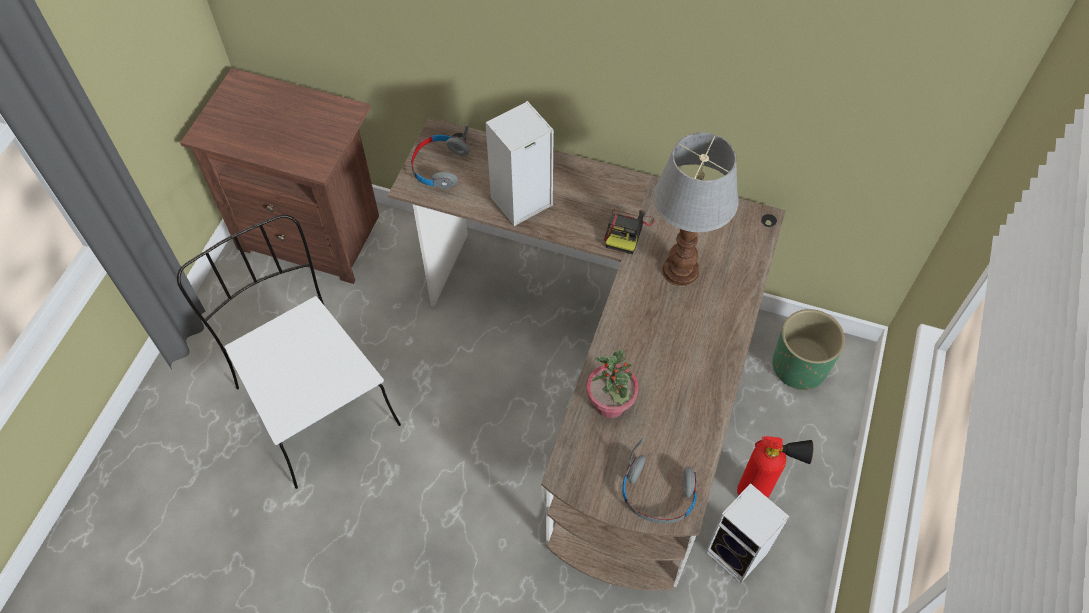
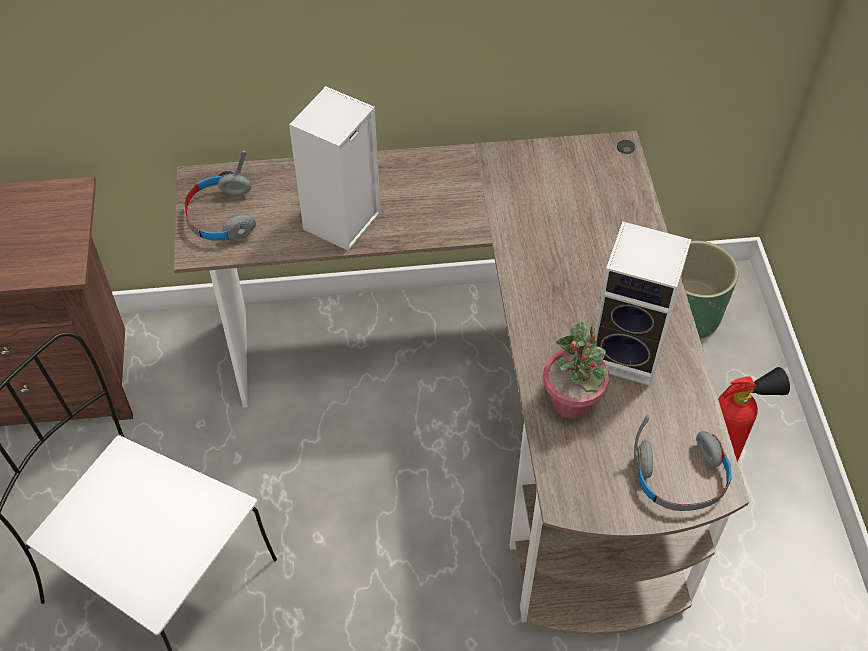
camera: 25 degrees left, 5 degrees down
camera [604,209,655,255] -> none
table lamp [653,132,739,286] -> none
speaker [705,483,789,584] -> speaker moved to [594,221,692,386]

